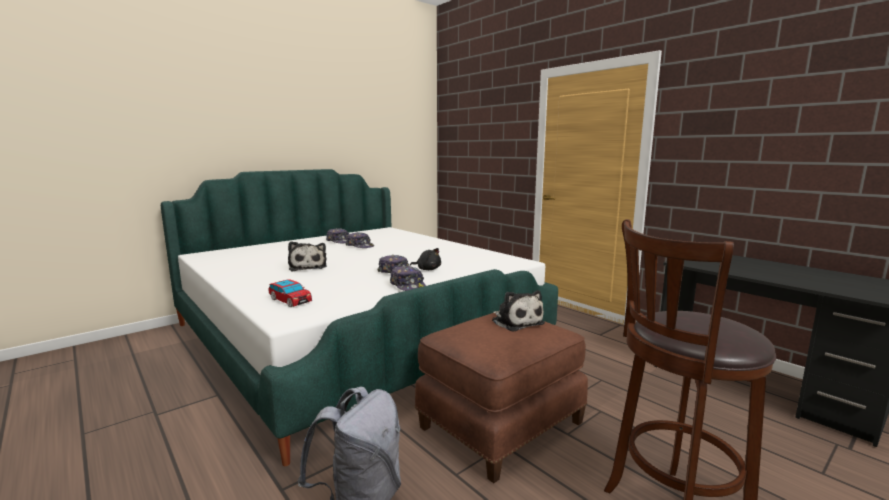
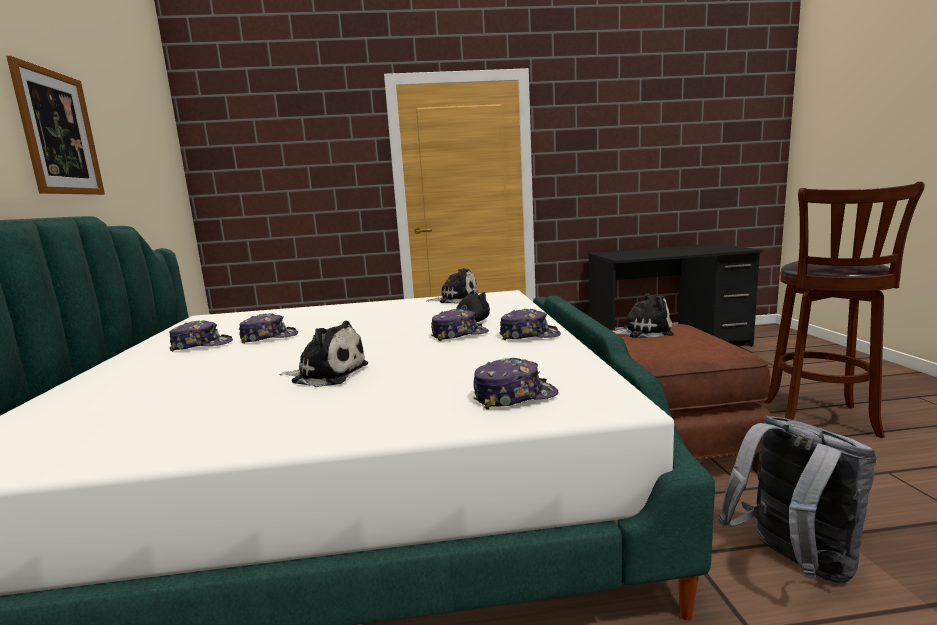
camera: 55 degrees left, 0 degrees up
toy car [268,279,312,307] -> cap [474,358,559,410]
none -> picture [6,56,105,195]
none -> plush toy [427,268,478,304]

